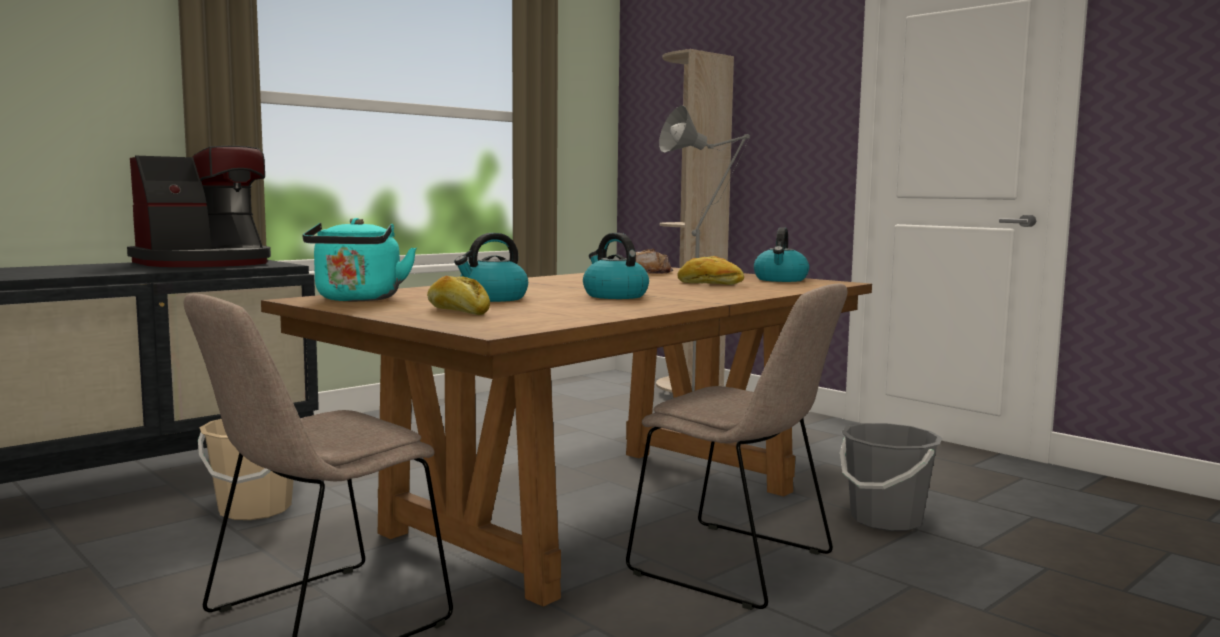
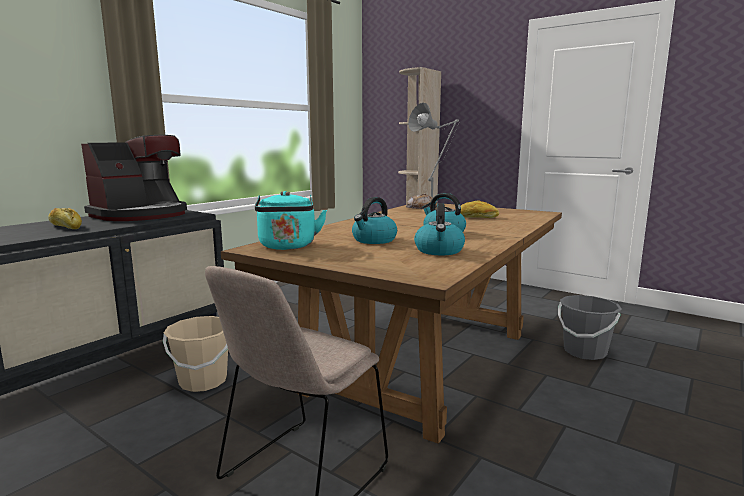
camera: 10 degrees left, 5 degrees up
bread [427,276,490,315] -> bread moved to [48,208,82,229]
beige chair [626,284,847,610] -> none
kettle [754,227,809,282] -> kettle moved to [414,203,465,255]

